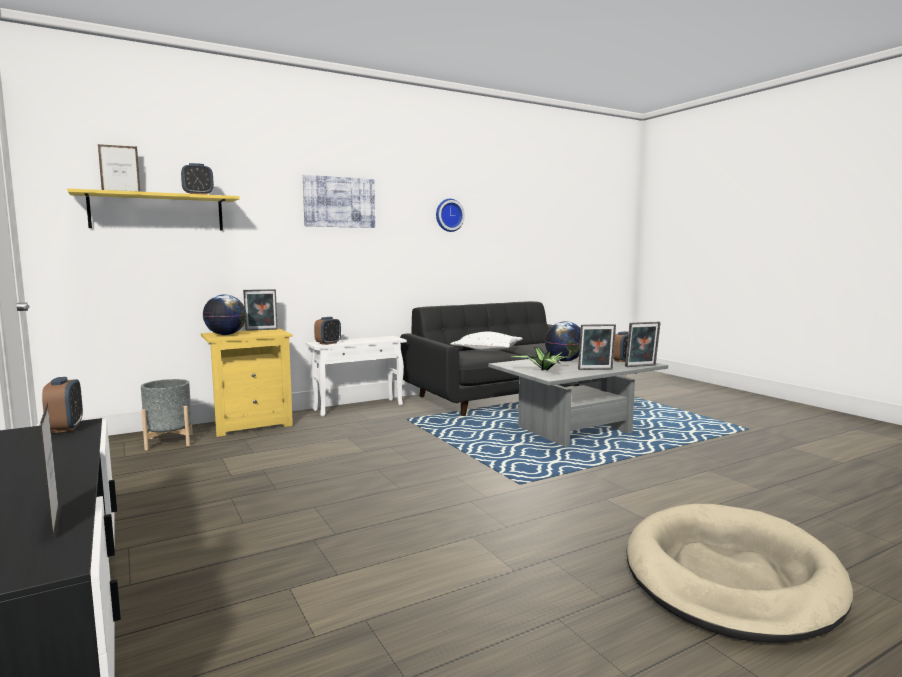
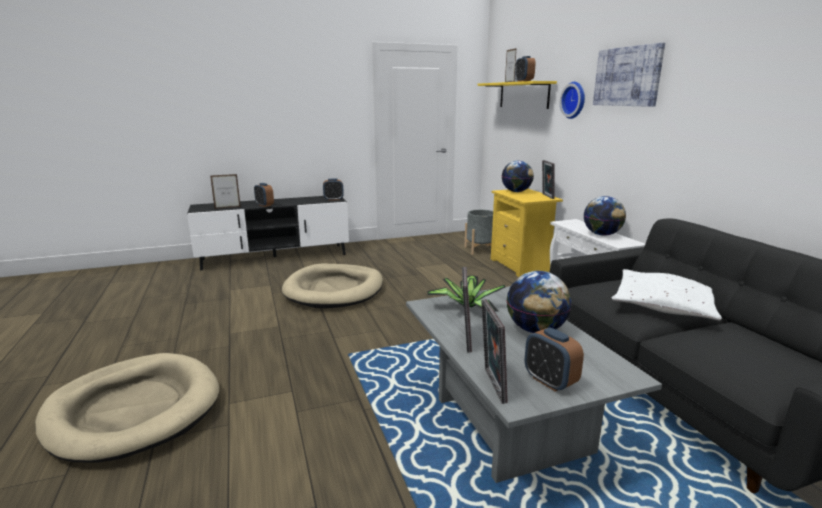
camera: 100 degrees right, 10 degrees up
alarm clock [314,317,341,345] -> alarm clock moved to [254,183,274,207]
wall clock [436,199,465,232] -> wall clock moved to [560,82,585,119]
none -> beige dog bed [282,264,383,309]
none -> globe [584,196,626,236]

